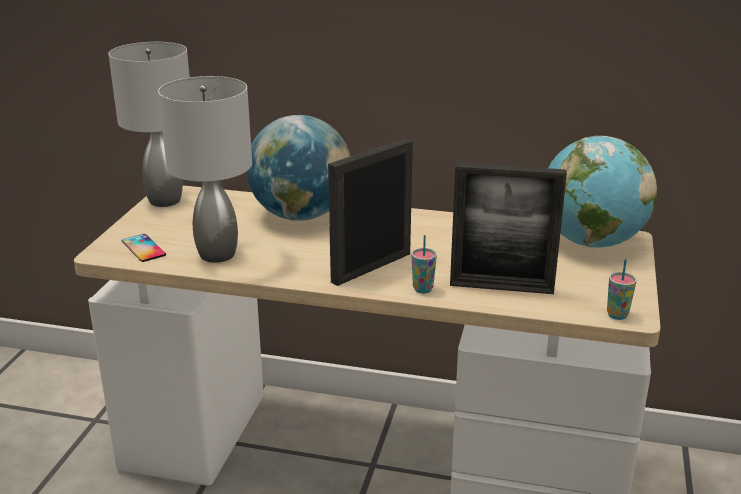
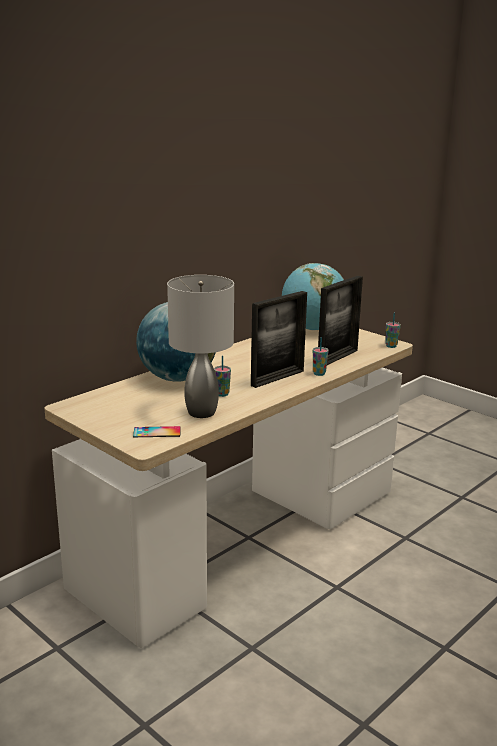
camera: 60 degrees left, 5 degrees down
grey table lamp [108,42,190,207] -> none
picture frame [328,139,413,286] -> picture frame turned 120 degrees counterclockwise [251,291,307,388]
none -> cup [214,356,231,397]

